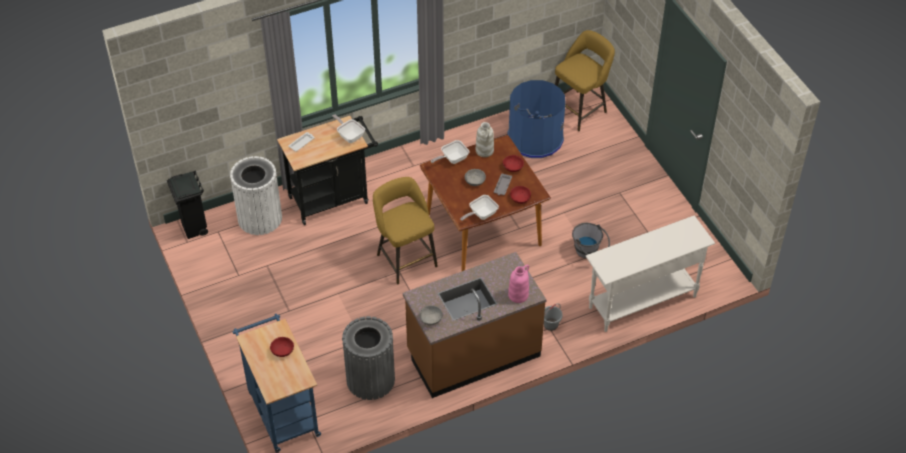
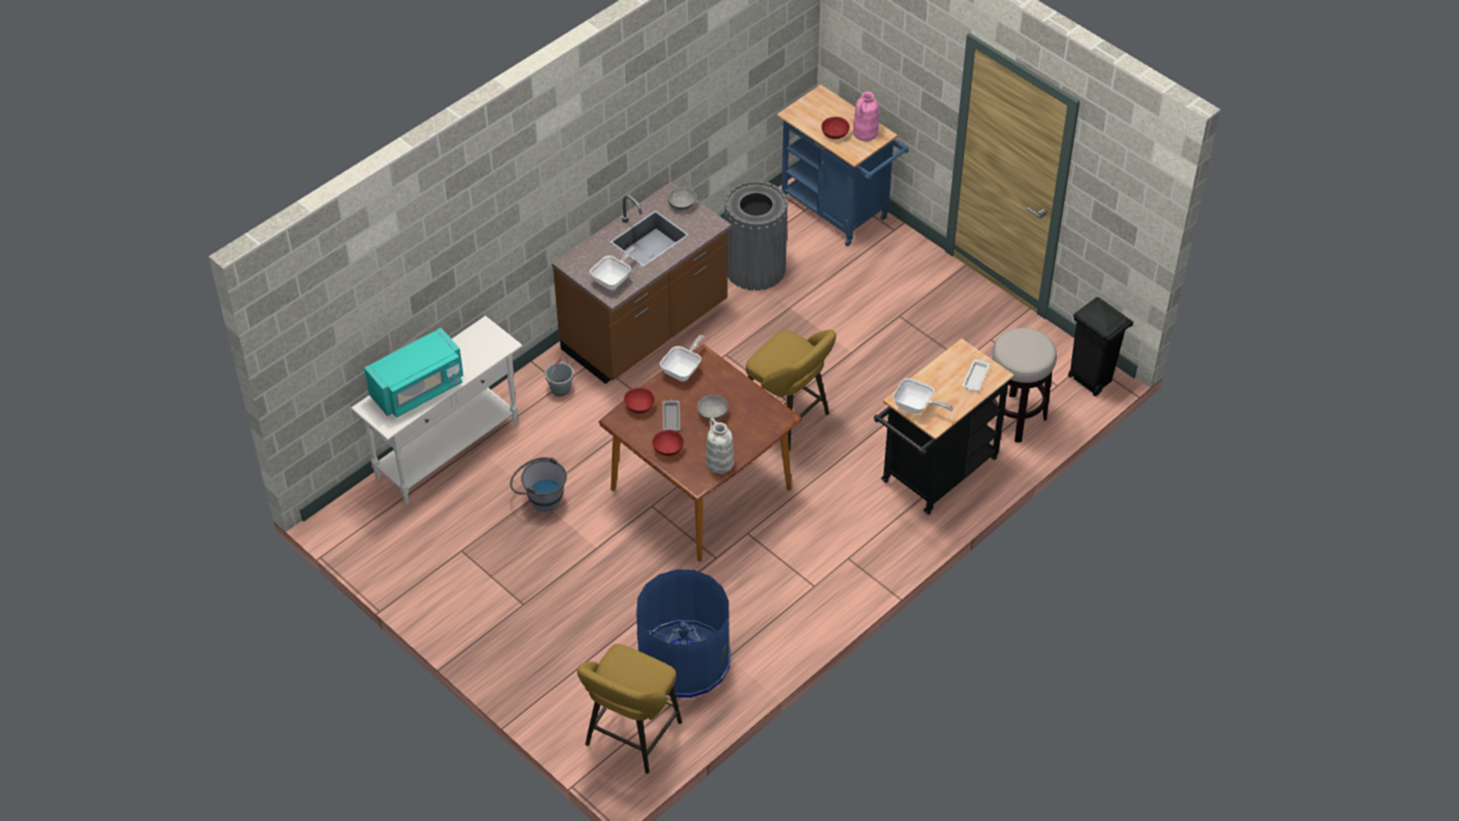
camera: 160 degrees right, 0 degrees up
white trash can [230,156,282,235] -> stool [990,328,1057,443]
frying pan [431,140,469,164] -> frying pan moved to [590,246,637,290]
pink vase [508,264,529,303] -> pink vase moved to [853,92,879,141]
none -> turquoise microwave [364,328,464,417]

